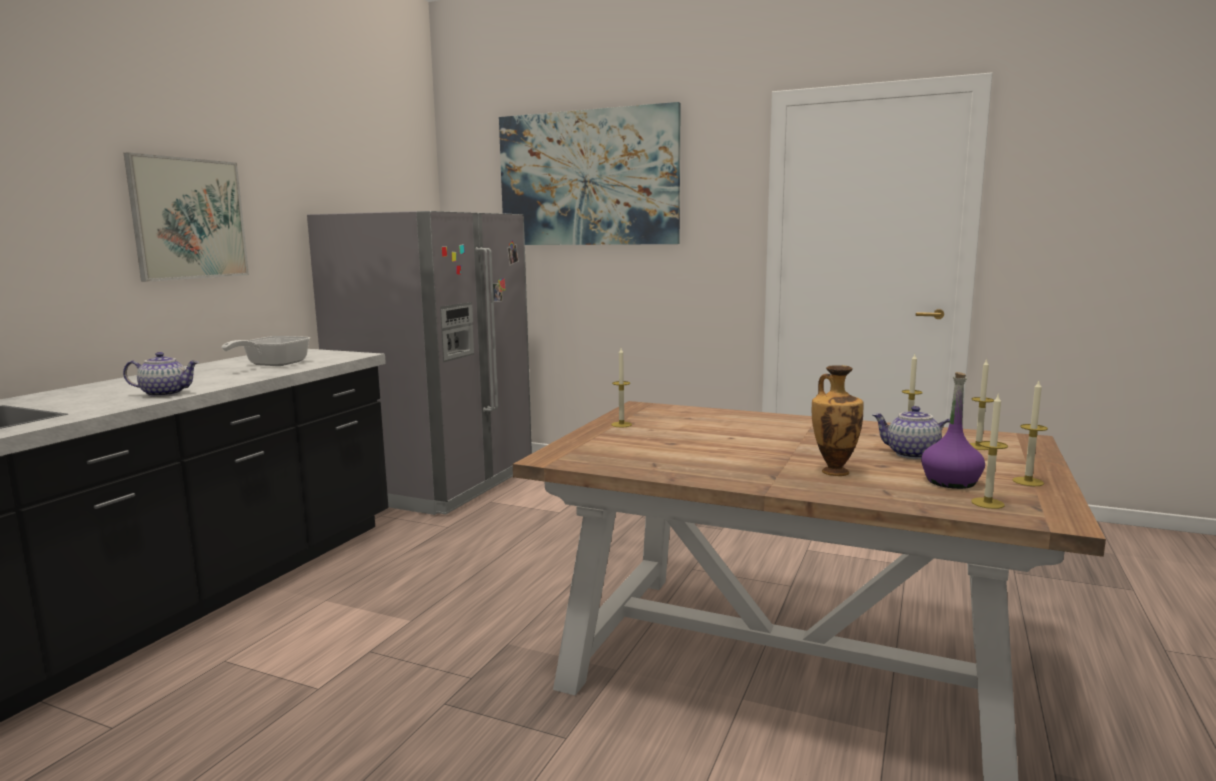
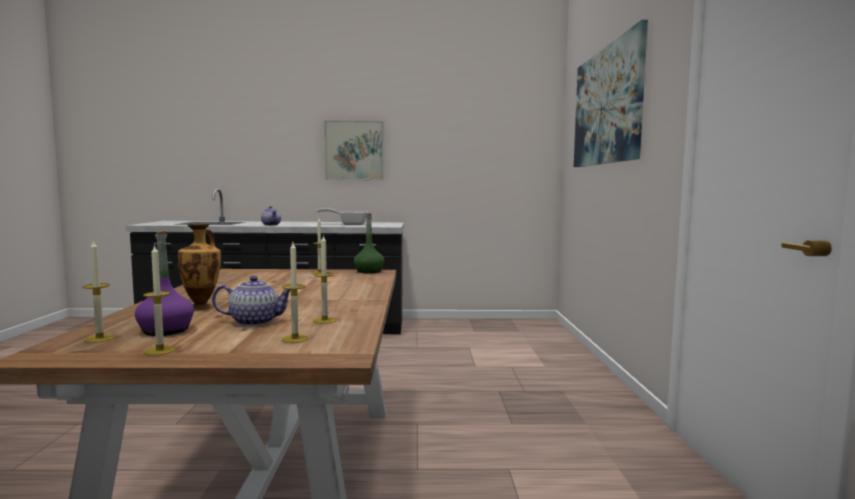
camera: 65 degrees right, 5 degrees down
grey fridge [307,211,532,515] -> none
teapot [872,406,950,459] -> teapot turned 75 degrees clockwise [212,276,291,326]
none -> green bottle [354,213,385,274]

